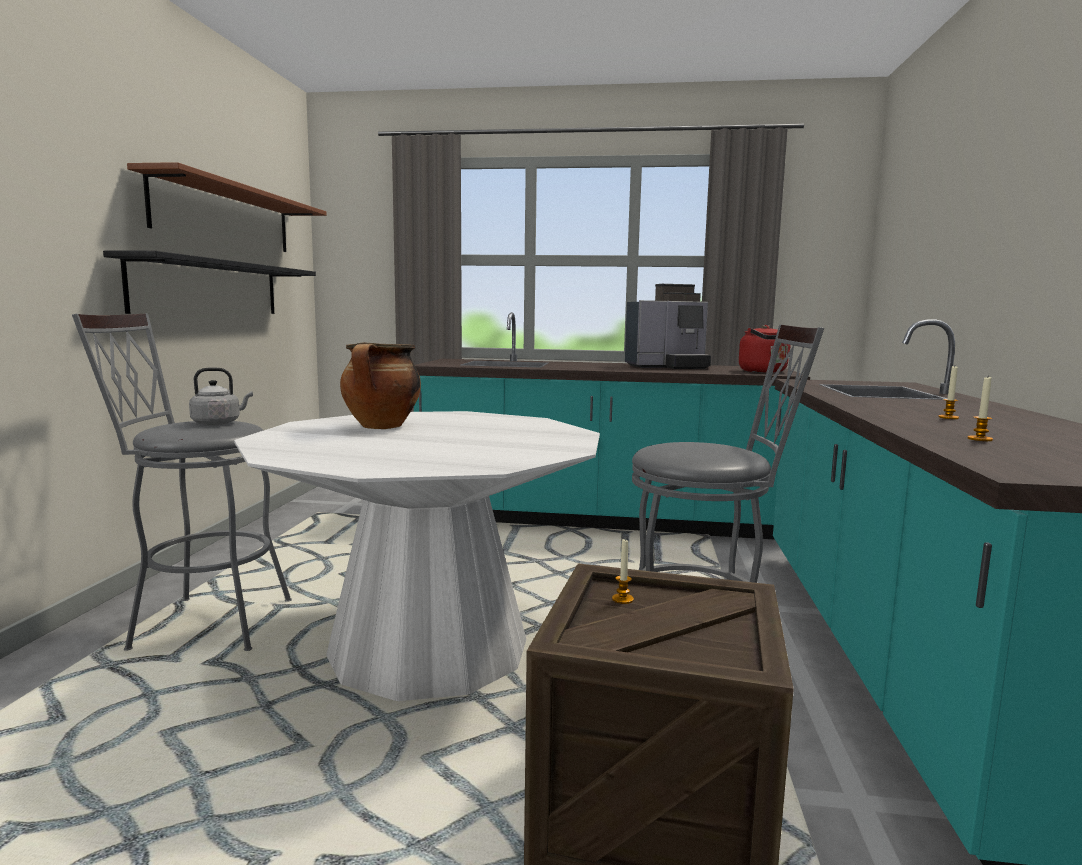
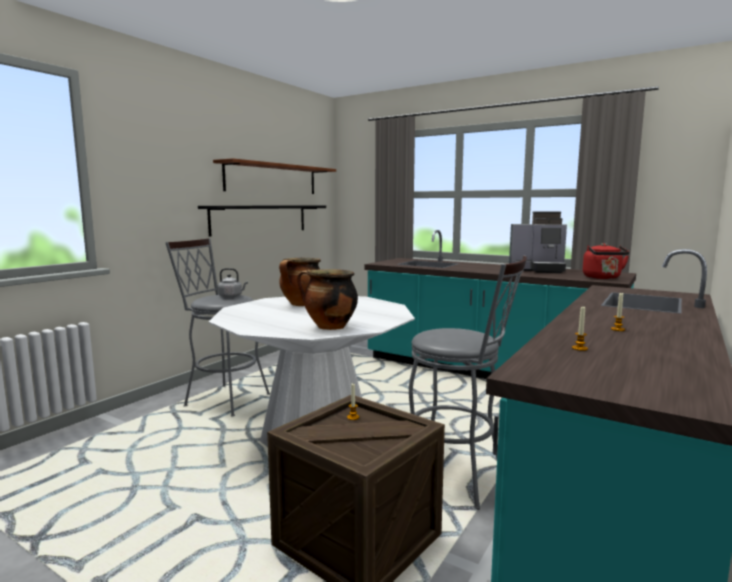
camera: 25 degrees right, 0 degrees up
none -> cooking pot [297,269,358,330]

